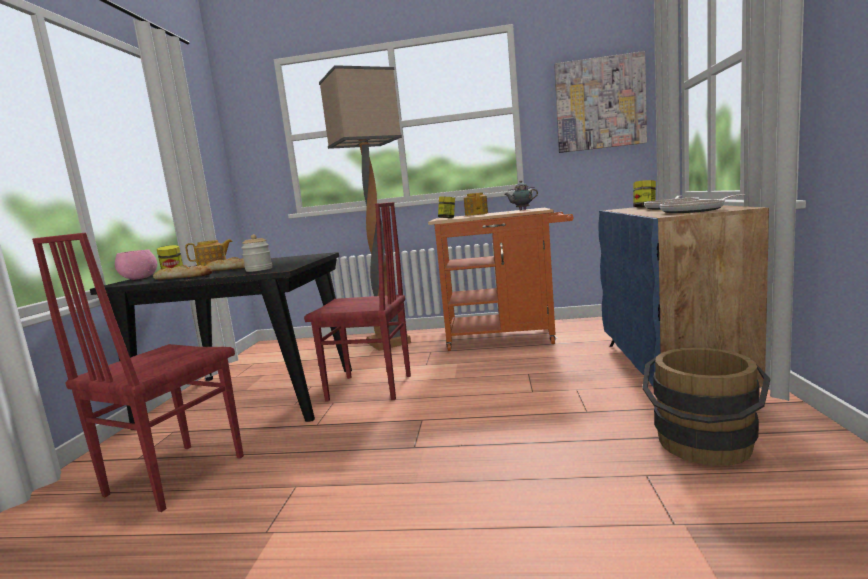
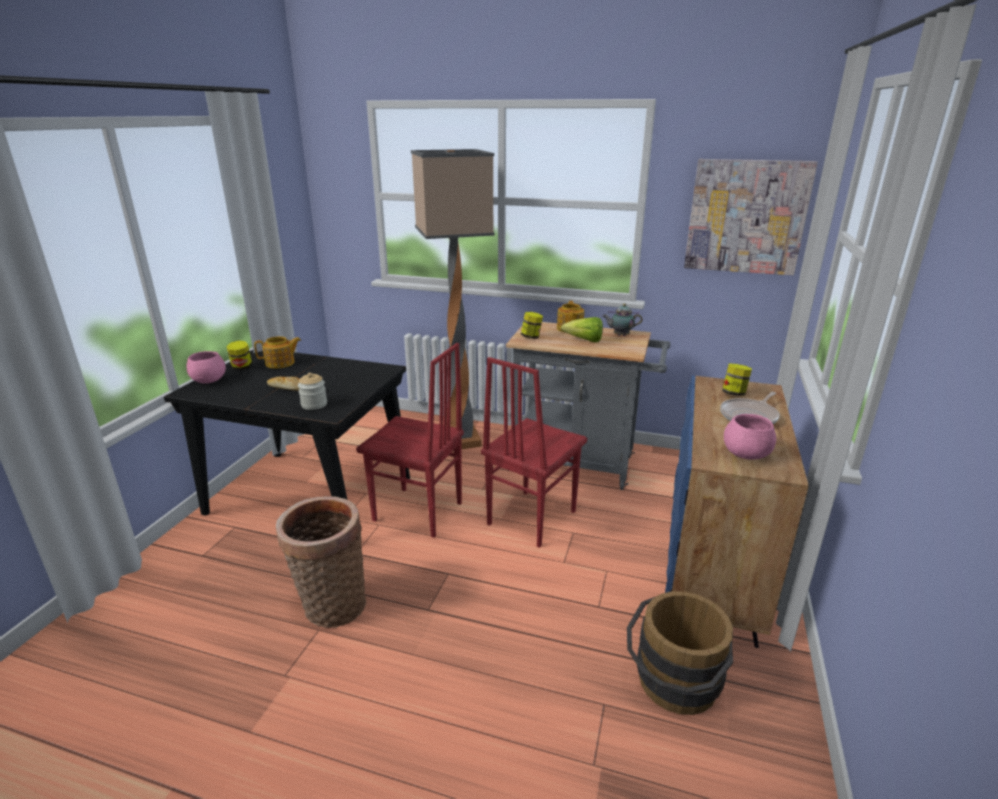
camera: 10 degrees right, 15 degrees up
red chair [32,233,244,512] -> red chair moved to [481,357,587,548]
bread [153,265,212,280] -> none
orange cart [428,208,573,351] -> grey cart [506,322,670,490]
frying pan [659,194,745,213] -> pink bowl [724,414,776,460]
none -> basket [276,496,366,628]
none -> lettuce [561,317,603,342]

